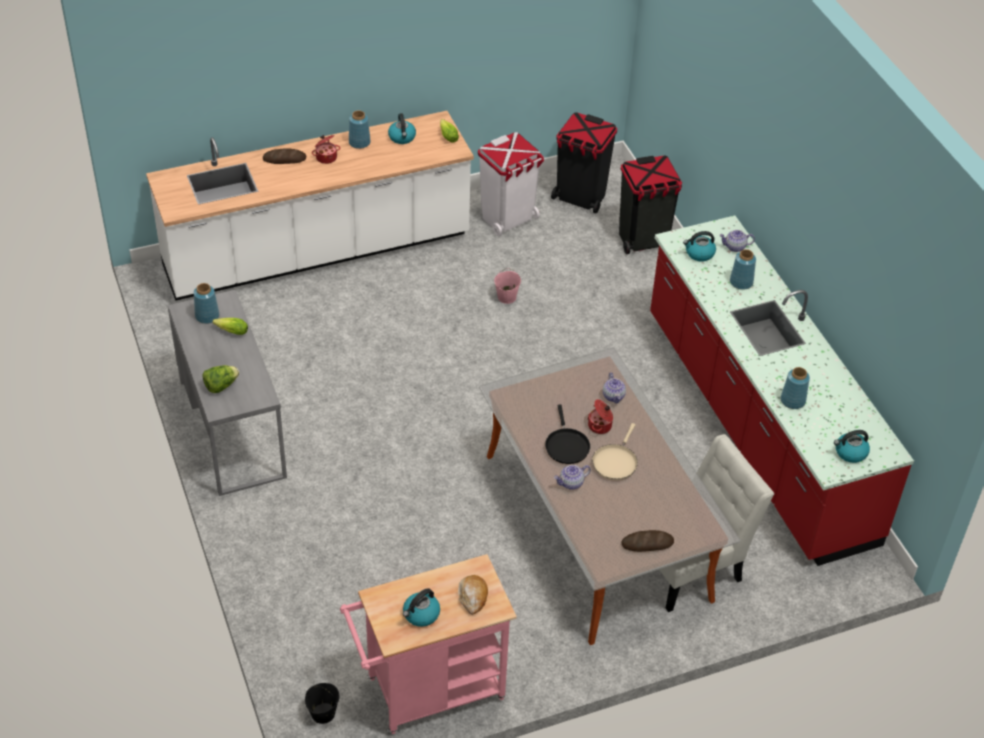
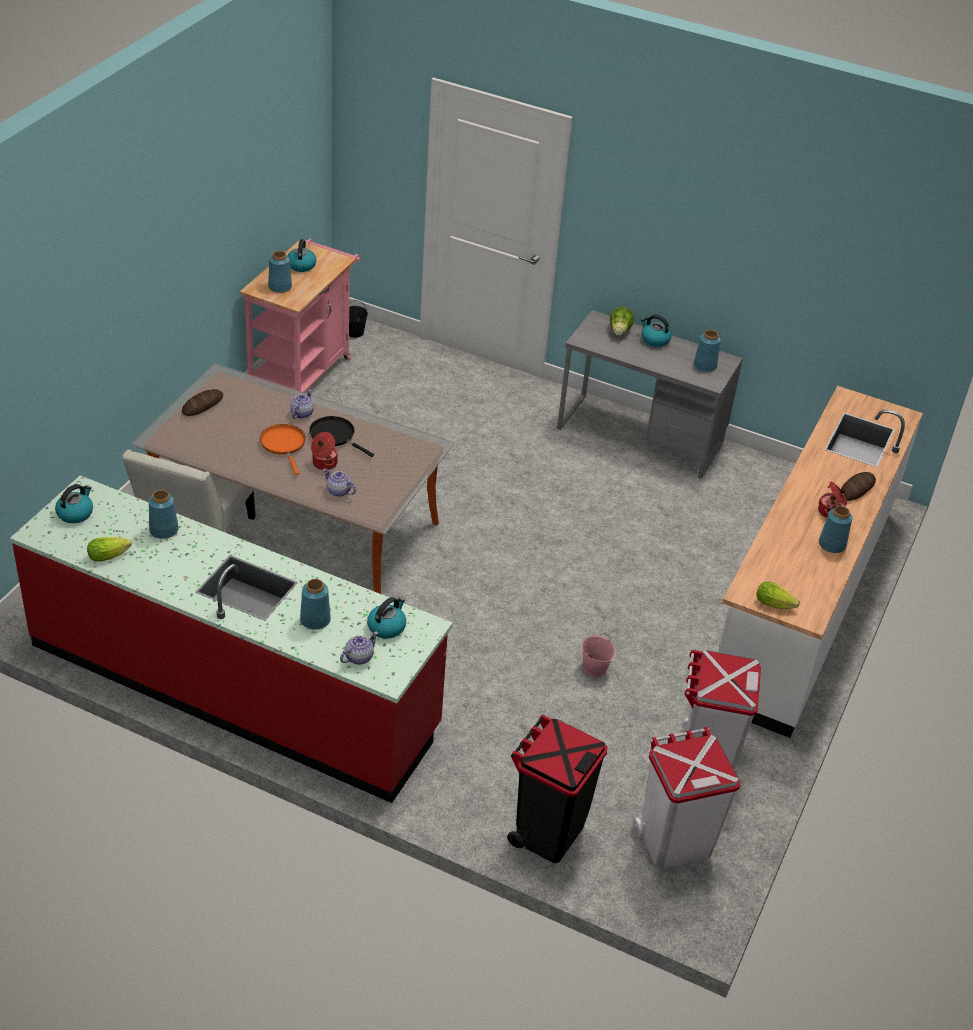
camera: 135 degrees right, 5 degrees down
lettuce [213,318,248,335] -> lettuce moved to [87,537,131,562]
kettle [388,113,416,144] -> kettle moved to [641,315,672,347]
bread [458,575,488,615] -> blue vase [268,251,292,293]
black trash can [551,112,617,214] -> white trash can [633,727,740,869]
beige frying pan [592,423,638,480] -> orange frying pan [260,424,306,475]

